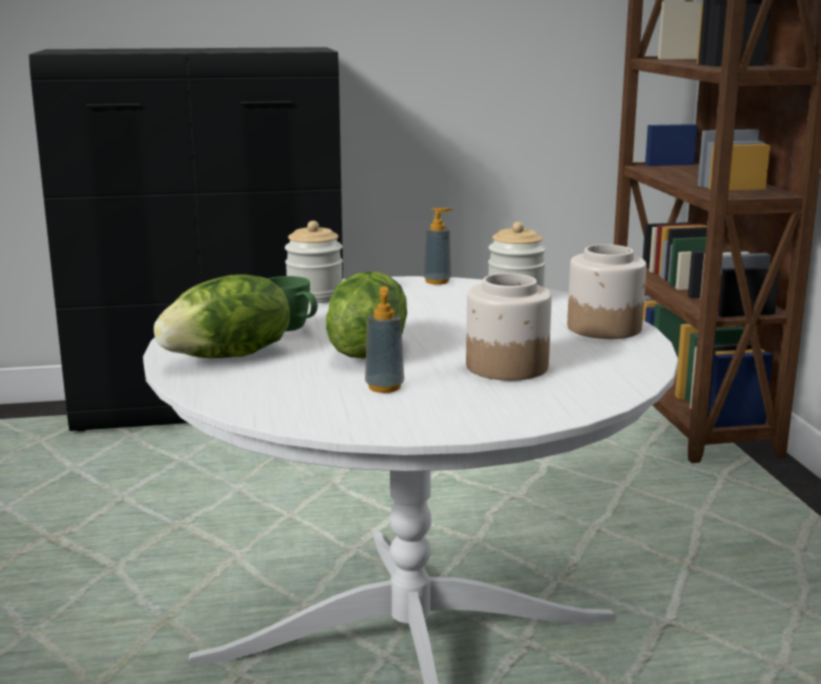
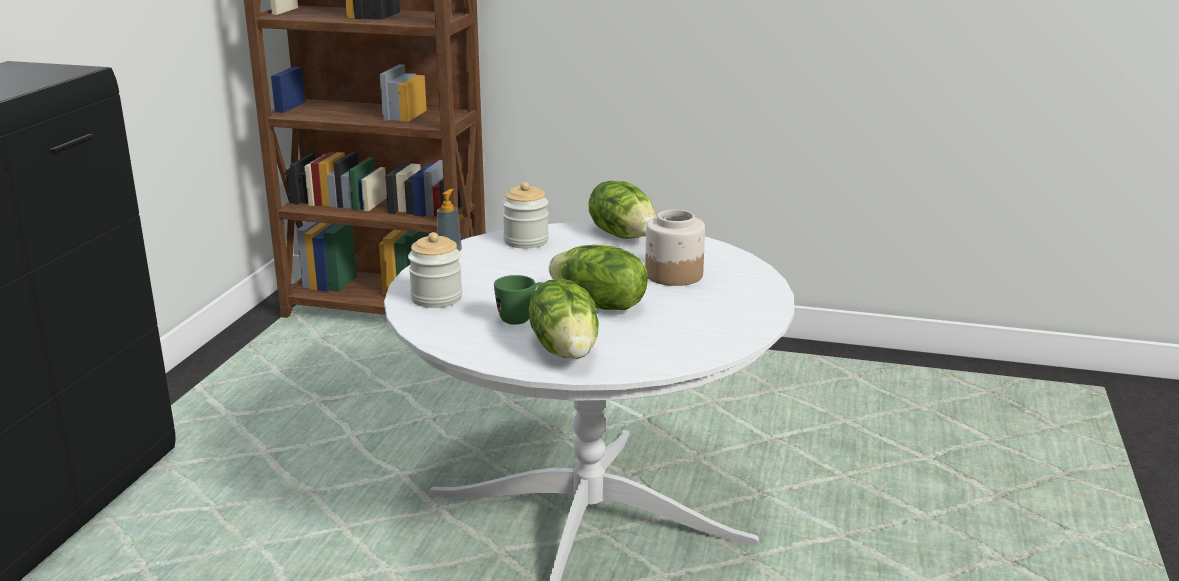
camera: 65 degrees left, 5 degrees up
soap dispenser [365,286,404,393] -> none
jar [567,244,646,339] -> lettuce [589,181,656,239]

